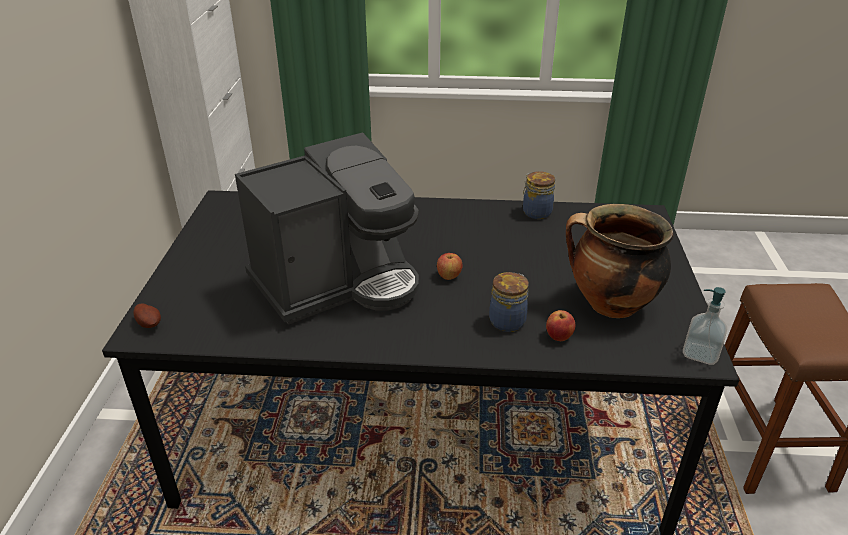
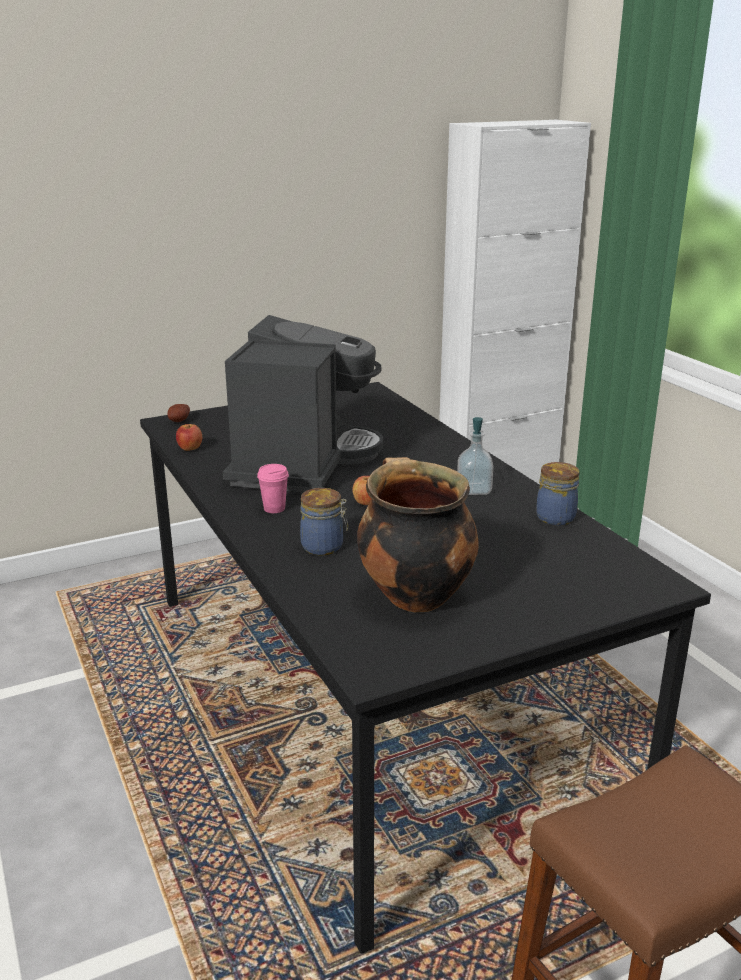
camera: 60 degrees right, 10 degrees down
coffee machine [235,132,419,325] -> coffee machine turned 105 degrees counterclockwise [223,315,383,492]
apple [546,310,575,341] -> apple moved to [176,424,202,451]
soap dispenser [683,287,727,365] -> soap dispenser moved to [457,417,493,495]
none -> pink cup [257,464,289,513]

